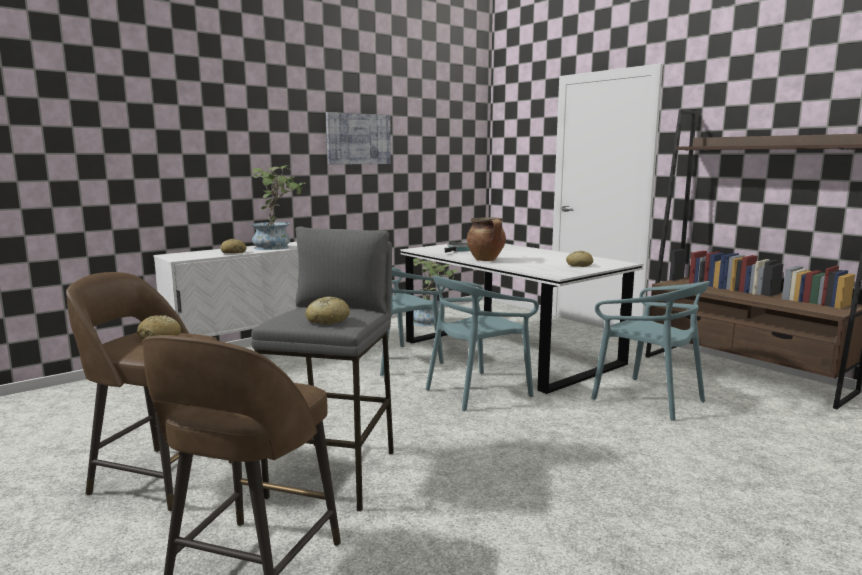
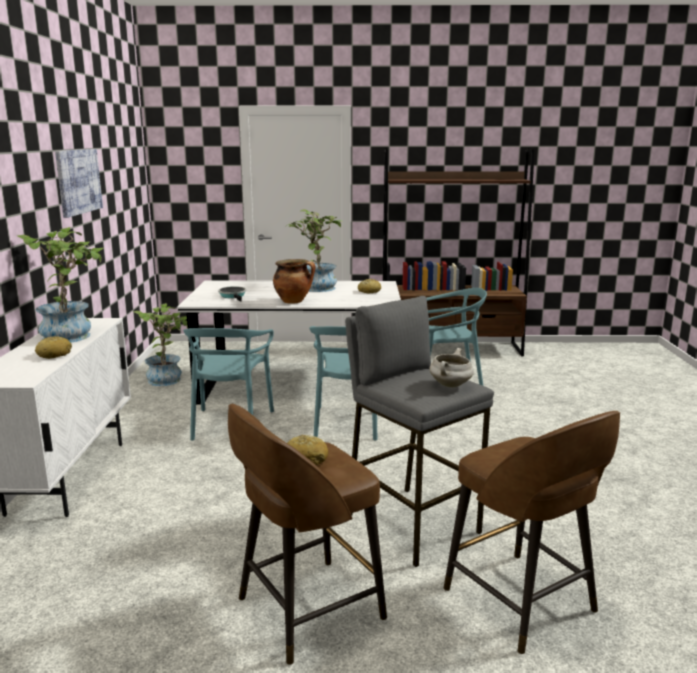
camera: 50 degrees left, 5 degrees up
bread [305,296,350,324] -> white cooking pot [429,348,474,387]
none -> potted plant [284,209,343,292]

